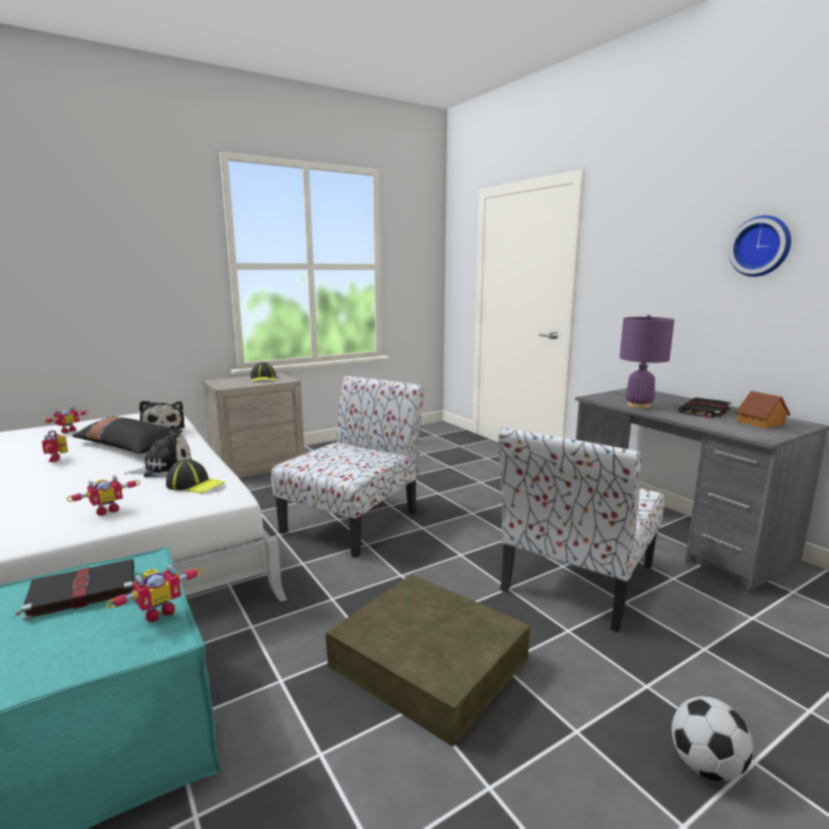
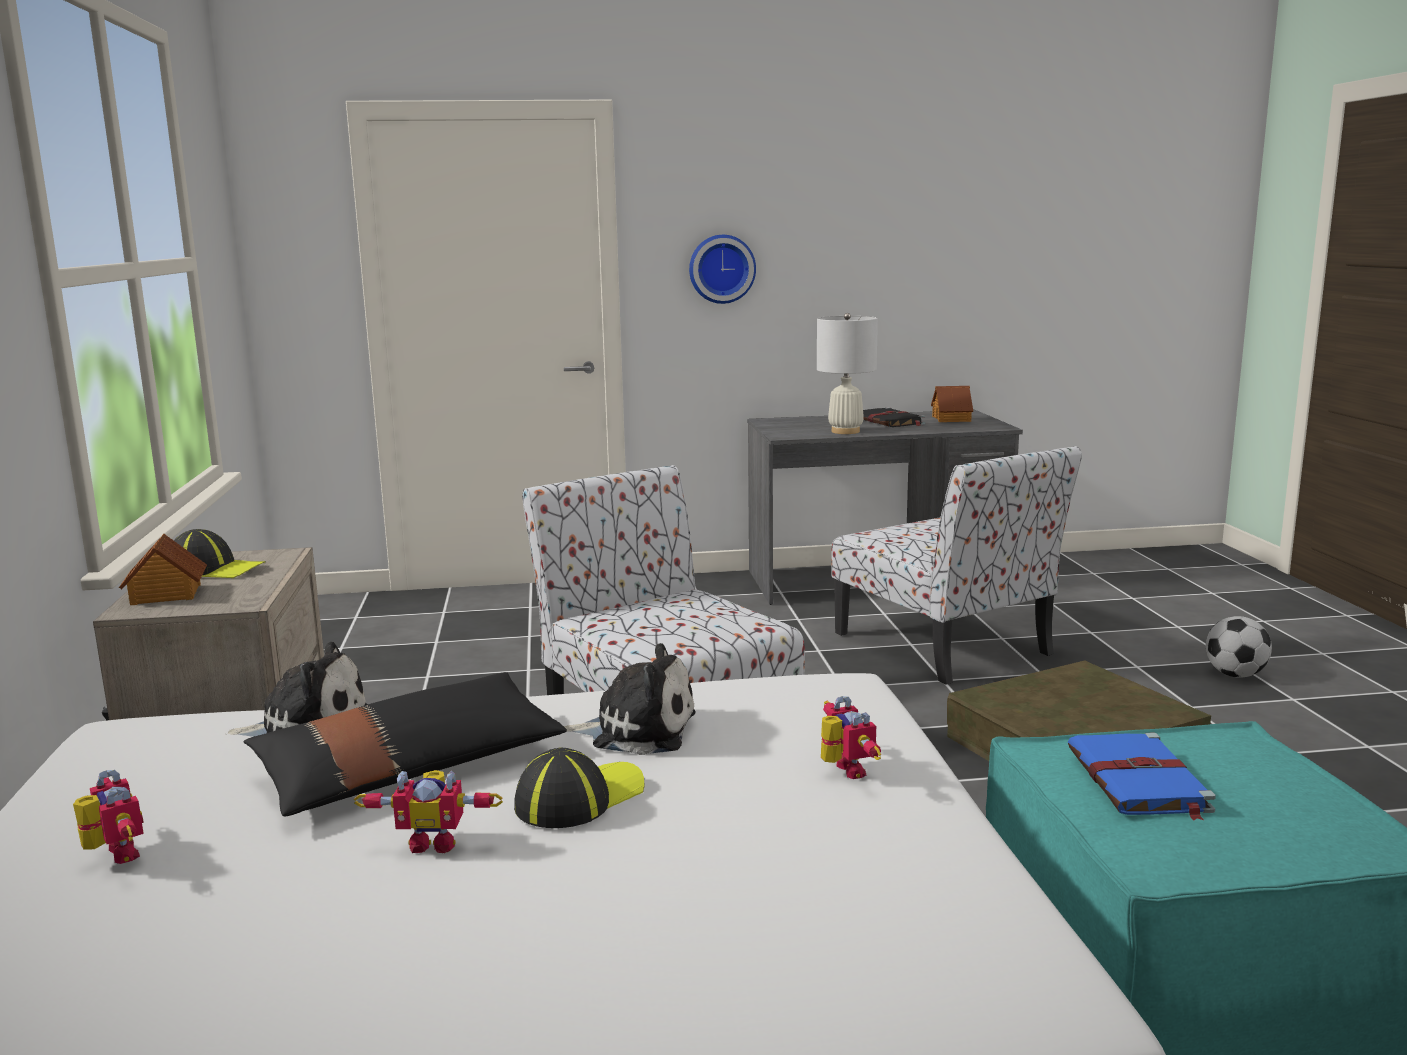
camera: 65 degrees left, 0 degrees up
black book [15,559,134,621] -> blue book [1068,732,1216,821]
toy robot [106,564,203,622] -> none
plush toy [124,430,192,477] -> plush toy turned 90 degrees clockwise [564,643,696,755]
cap [166,459,225,493] -> cap moved to [514,747,645,828]
purple table lamp [620,315,674,409] -> white table lamp [817,313,878,434]
wall clock [729,215,791,277] -> wall clock moved to [689,235,756,304]
none -> toy house [119,534,207,605]

